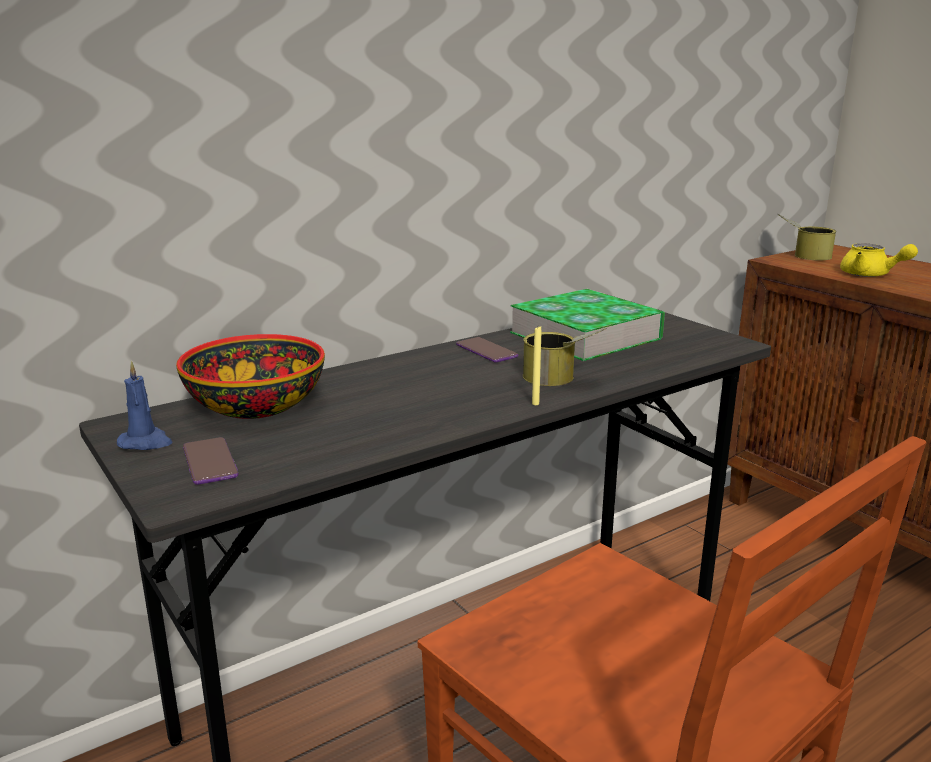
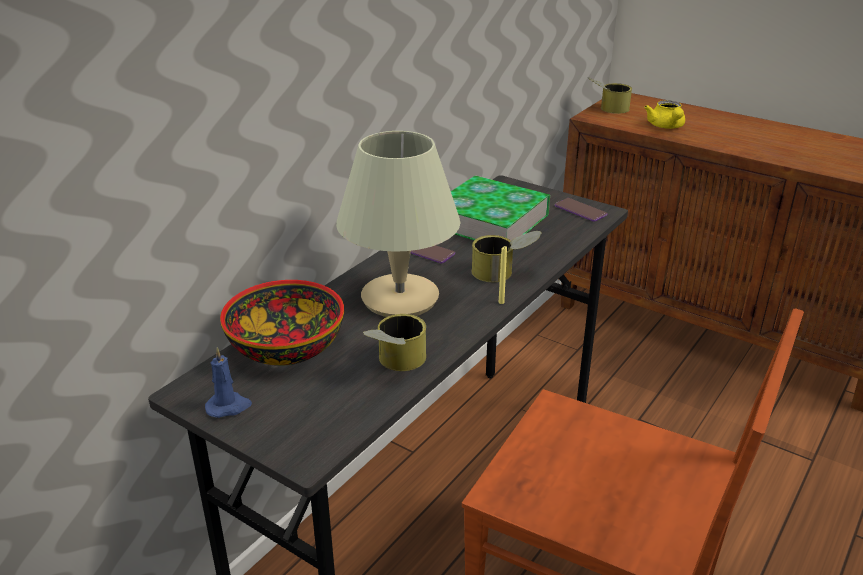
camera: 20 degrees left, 10 degrees up
phone [183,437,239,485] -> phone moved to [555,198,608,222]
yellow teapot [840,243,918,277] -> yellow teapot turned 60 degrees clockwise [644,100,685,129]
none -> beige table lamp [336,131,460,317]
none -> can [363,314,426,371]

